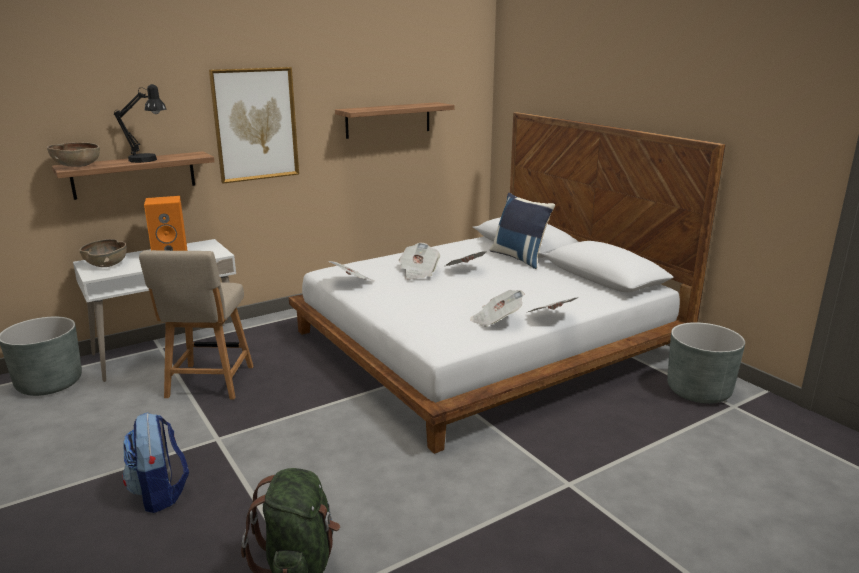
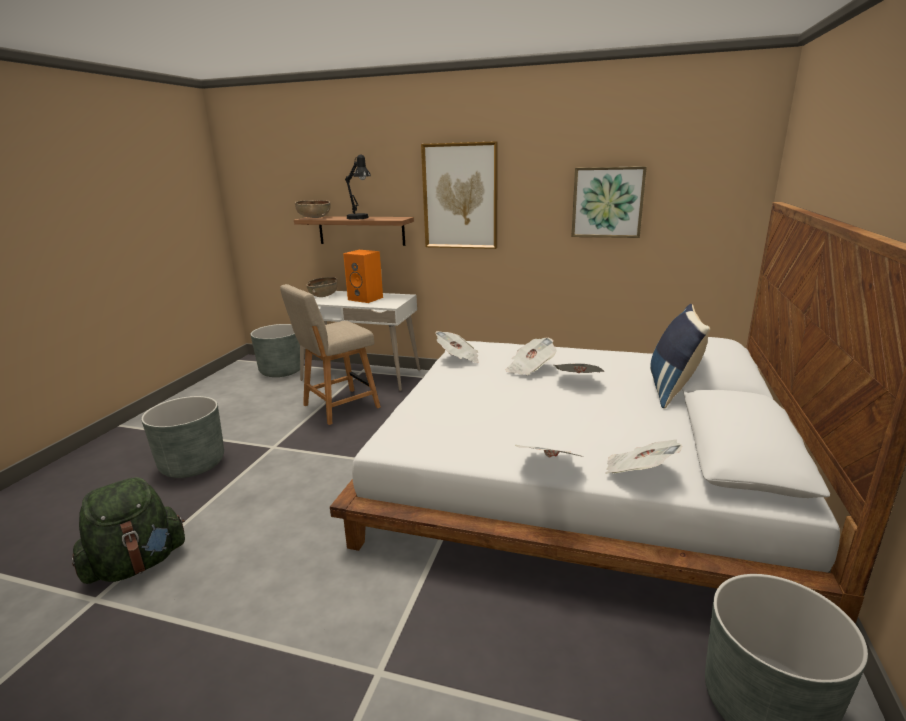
camera: 50 degrees right, 0 degrees up
backpack [122,412,189,513] -> grey planter [141,396,224,478]
shelf [335,102,455,139] -> picture [571,166,647,238]
newspaper [470,290,525,327] -> newspaper moved to [605,440,682,474]

